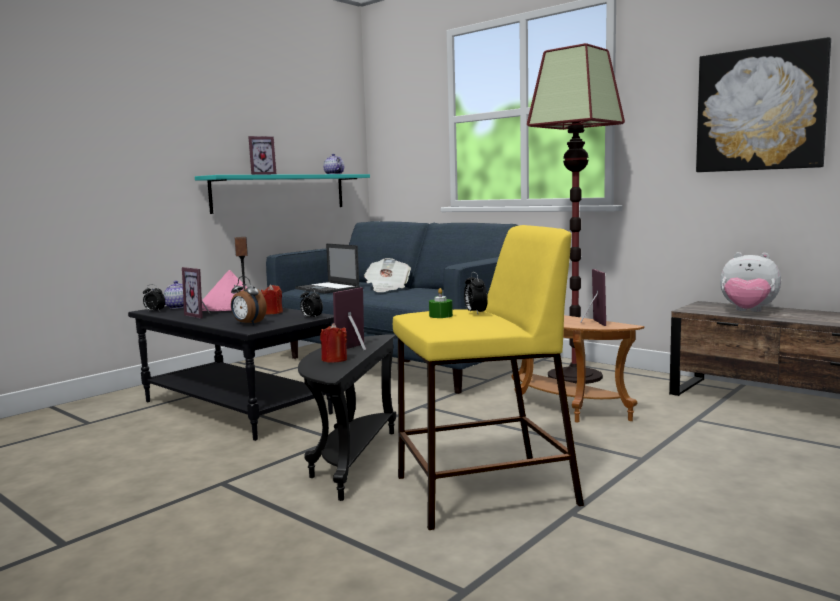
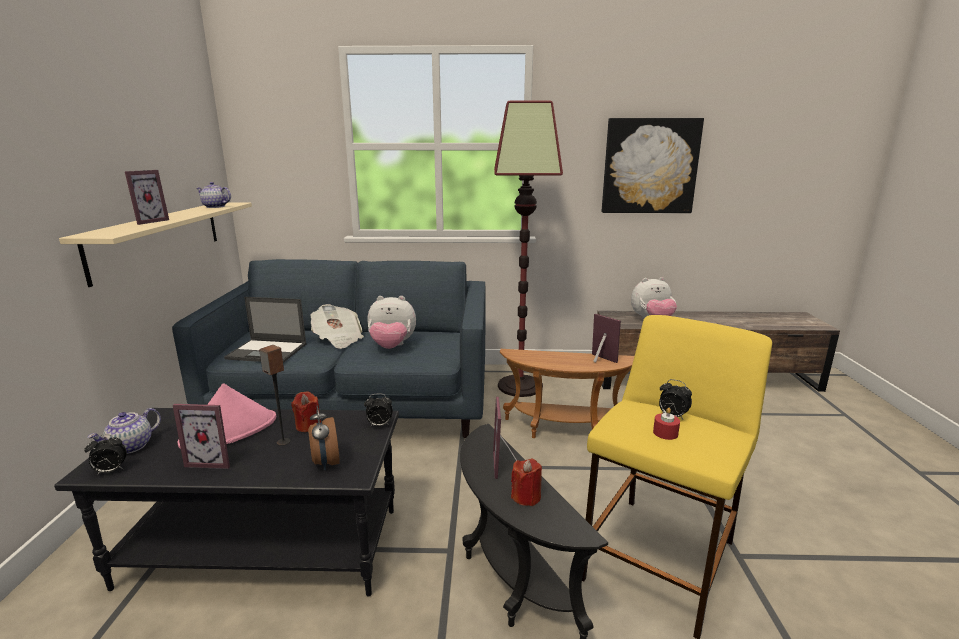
camera: 40 degrees left, 10 degrees up
turquoise shelf [195,174,370,214] -> beige shelf [59,203,252,287]
alarm clock [231,276,267,325] -> alarm clock turned 75 degrees clockwise [308,405,340,470]
green candle [429,288,453,318] -> red candle [653,408,680,440]
none -> plush toy [368,296,416,349]

